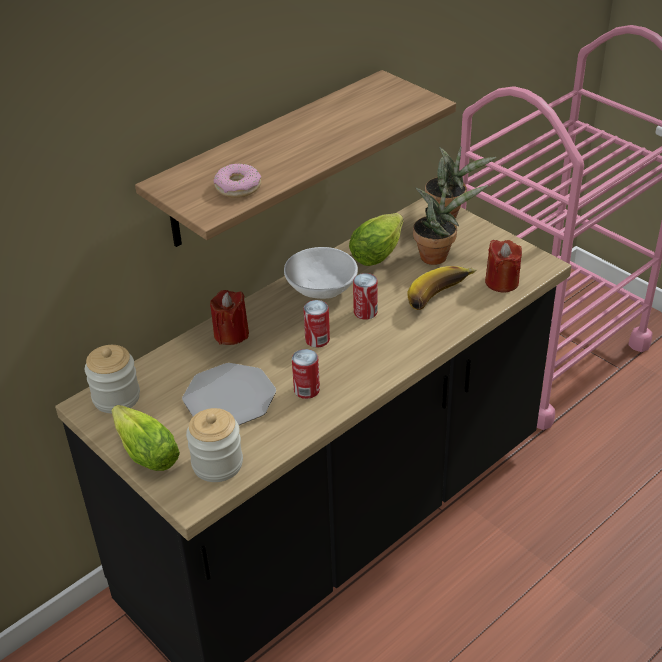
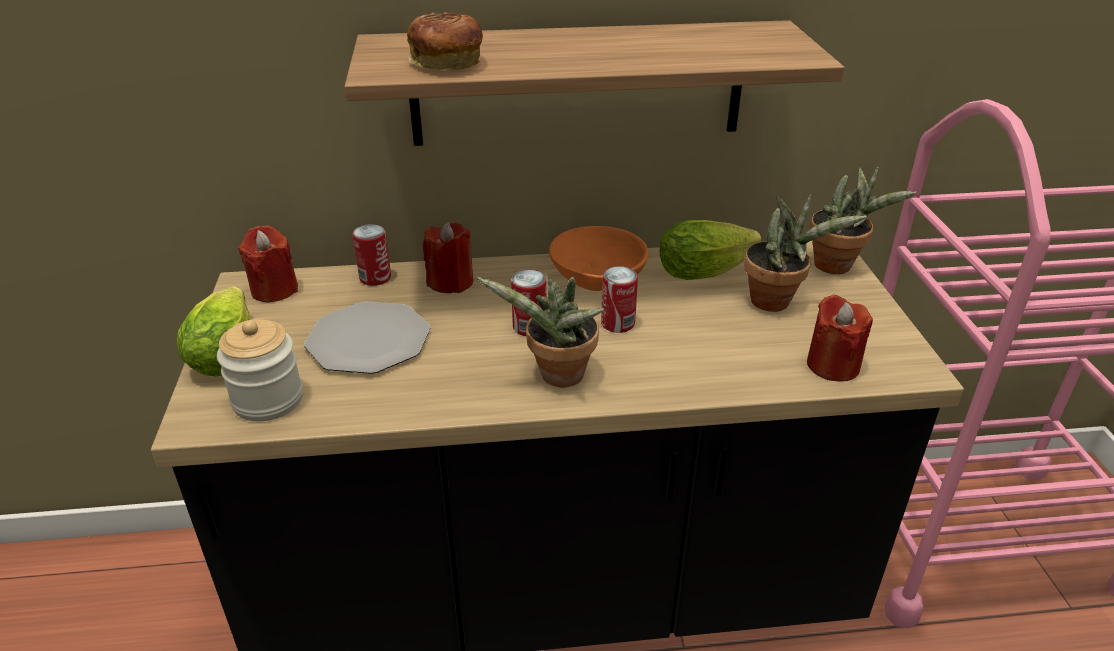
camera: 35 degrees right, 5 degrees down
jar [85,345,140,413] -> red candle [238,225,298,303]
donut [214,163,261,198] -> bread [407,12,483,71]
white bowl [284,247,358,299] -> orange bowl [549,226,648,291]
can [292,349,320,399] -> can moved to [352,224,391,286]
banana [407,266,477,310] -> none
none -> potted plant [476,275,605,387]

